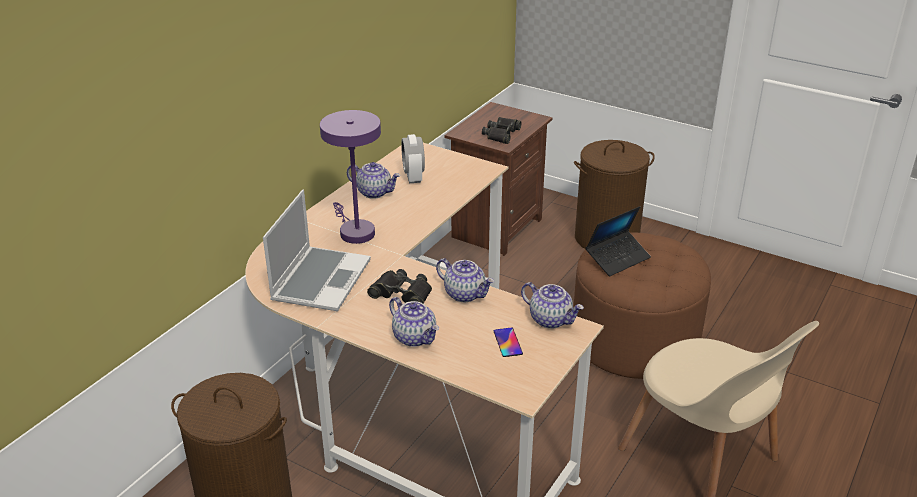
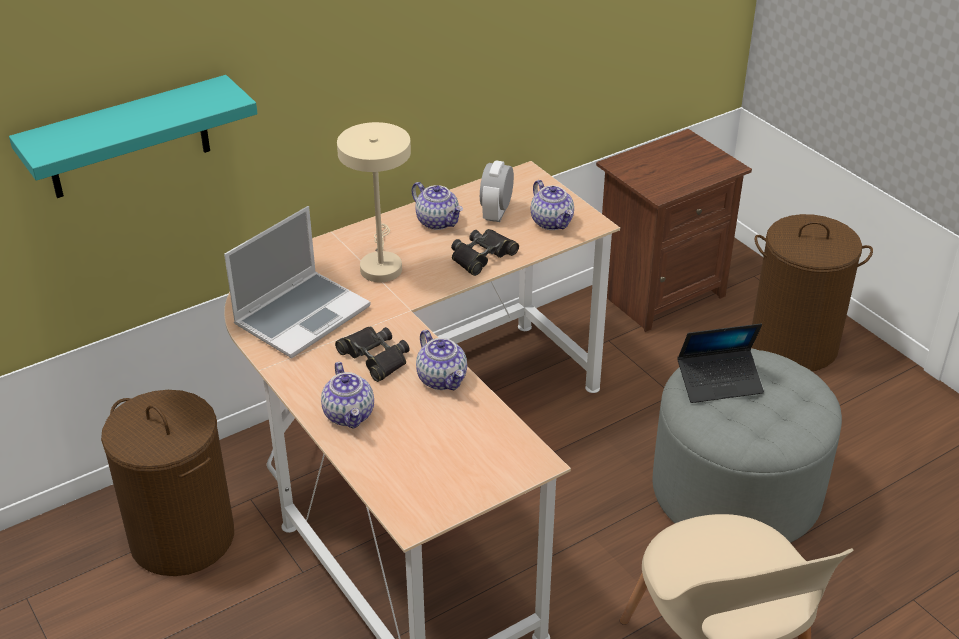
camera: 25 degrees right, 5 degrees up
purple table lamp [320,110,381,244] -> beige table lamp [337,122,411,282]
black binoculars [482,117,521,144] -> black binoculars moved to [451,229,519,276]
phone [494,328,523,357] -> none
teapot [521,282,584,329] -> teapot moved to [531,180,574,230]
brown ottoman [573,233,711,379] -> grey ottoman [653,348,842,543]
none -> turquoise shelf [9,75,258,198]

